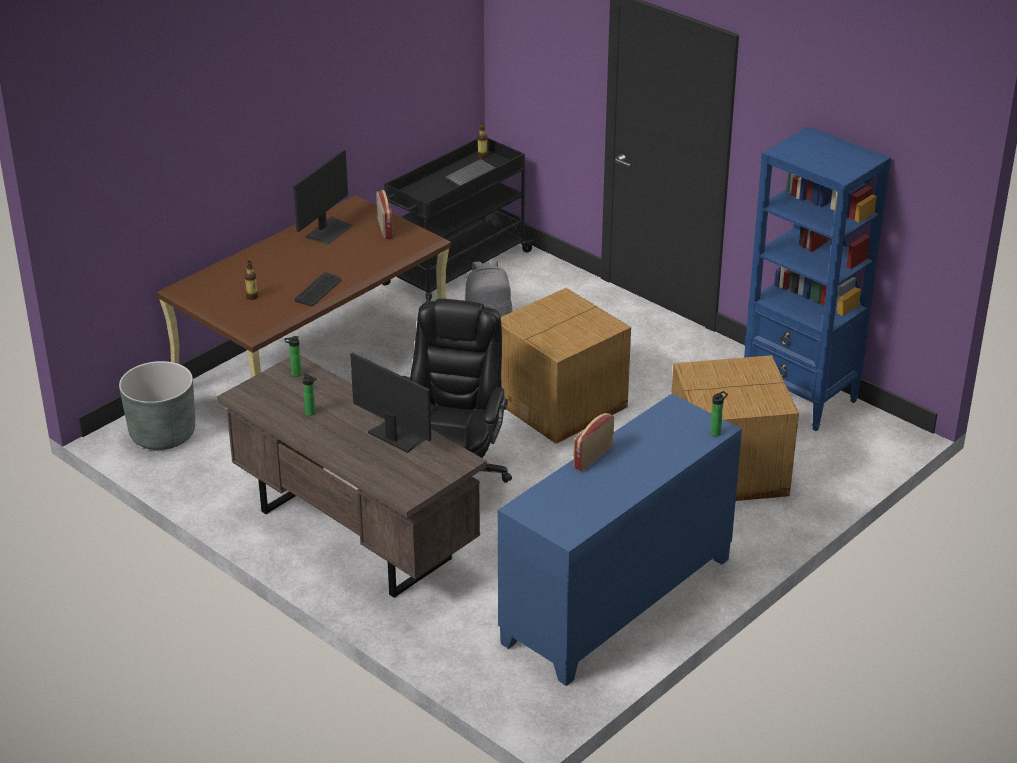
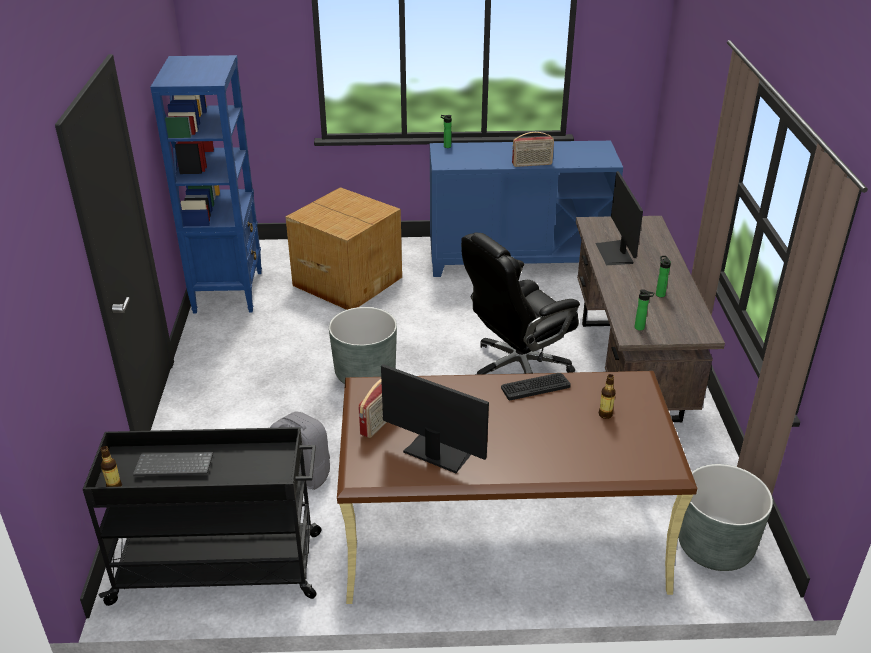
camera: 135 degrees left, 0 degrees up
monitor [293,149,353,245] -> monitor turned 45 degrees clockwise [381,364,489,473]
cardboard box [501,288,631,444] -> grey planter [329,307,397,384]

